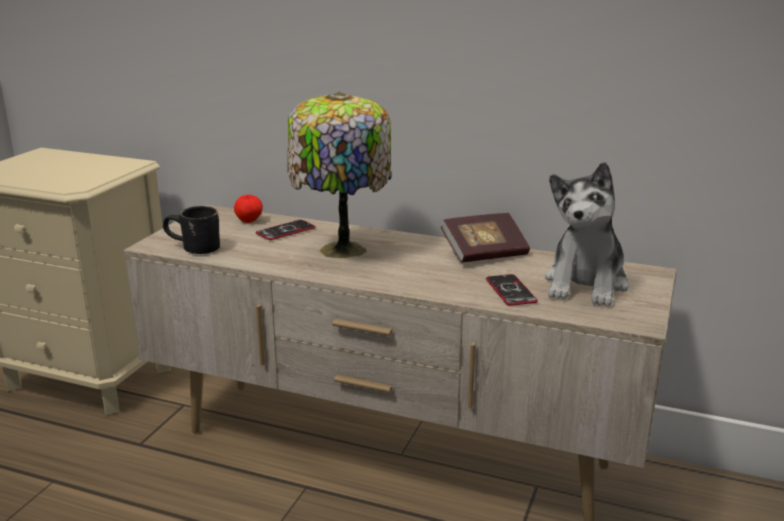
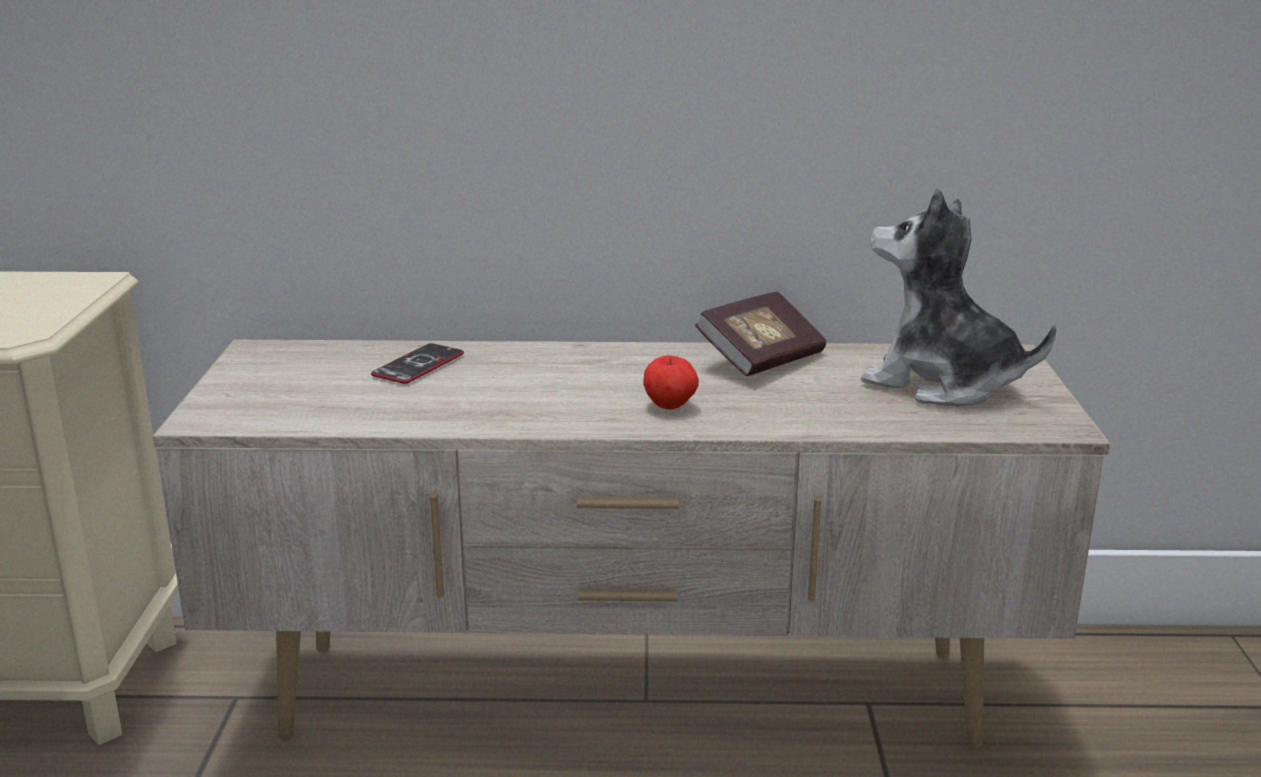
camera: 20 degrees left, 0 degrees up
black mug [163,206,220,254] -> none
apple [234,195,263,223] -> apple moved to [643,355,699,410]
table lamp [287,92,391,258] -> none
phone [486,274,538,306] -> none
plush toy [545,162,629,307] -> plush toy turned 120 degrees clockwise [861,188,1056,406]

